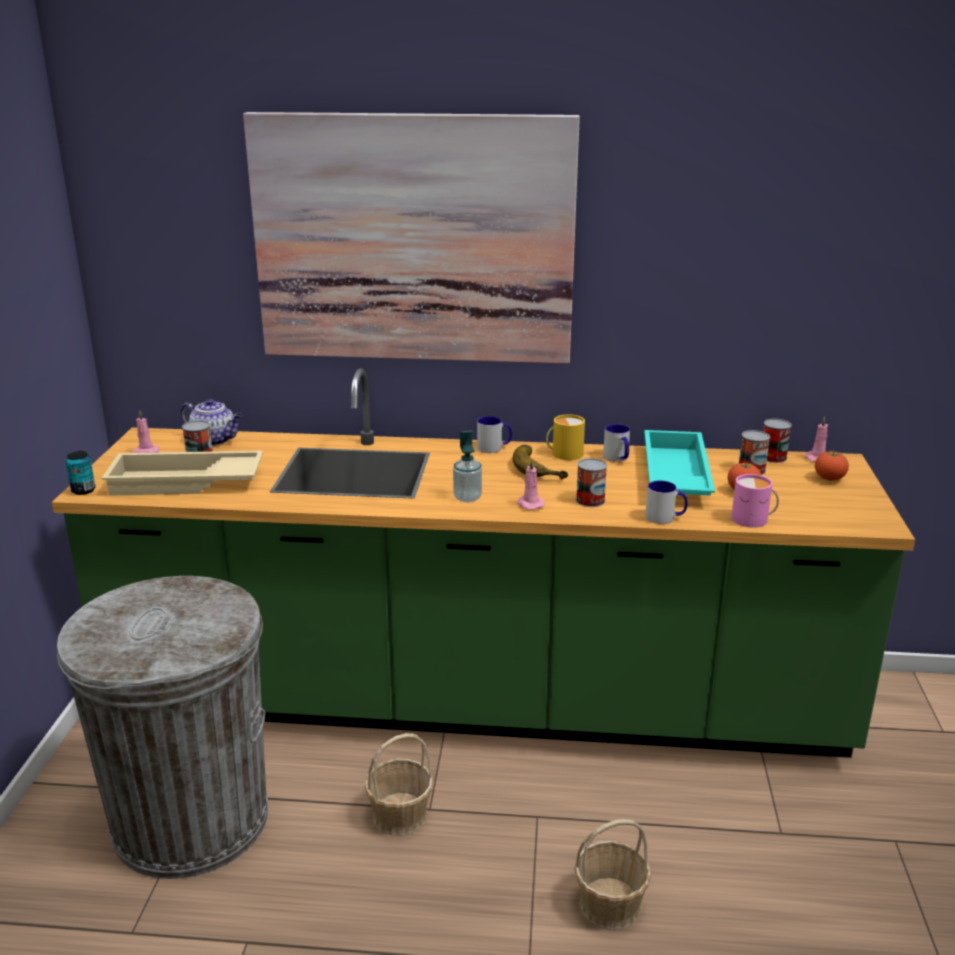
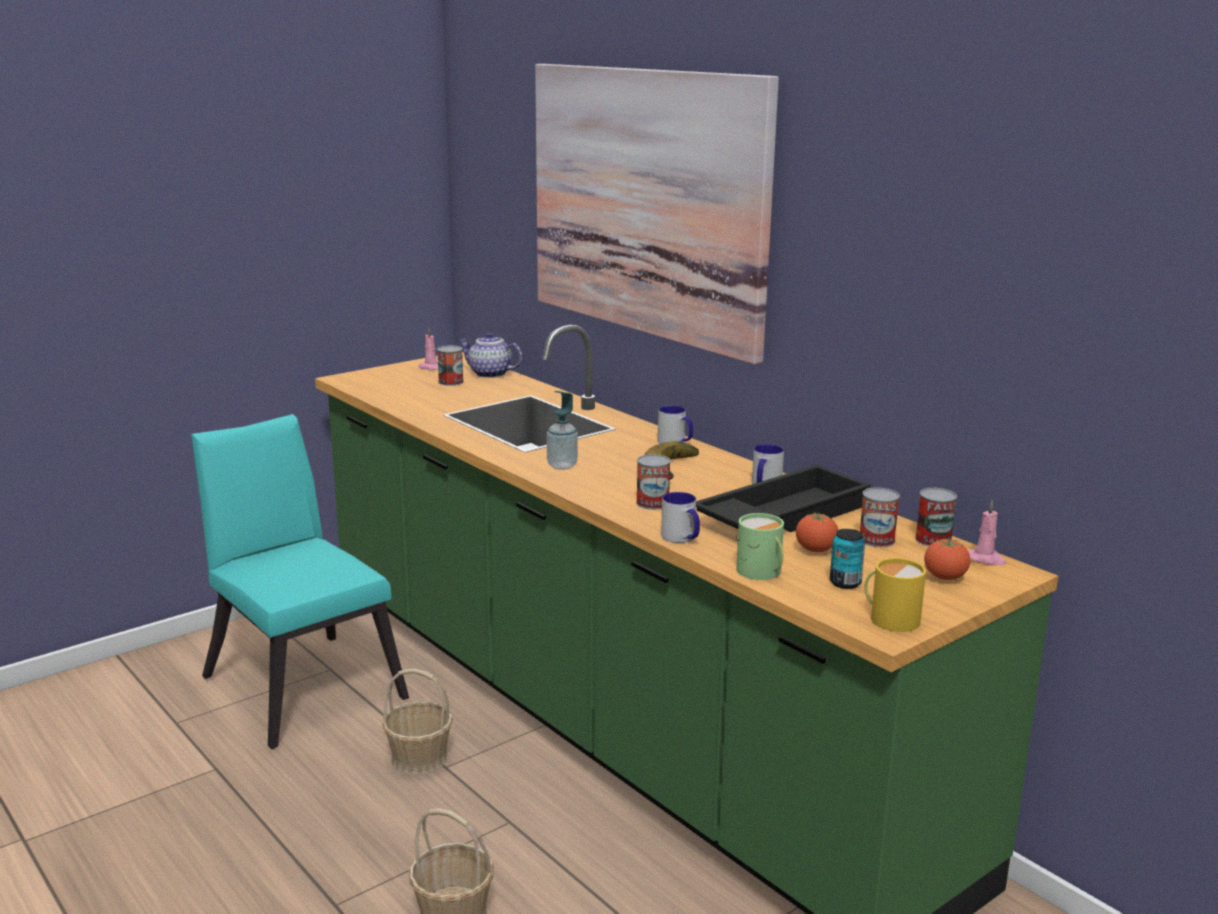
camera: 45 degrees right, 5 degrees down
grey trash can [57,576,268,879] -> turquoise chair [191,414,409,749]
can [66,451,95,495] -> can moved to [830,529,865,589]
beige tray [102,451,263,496] -> none
teapot [180,399,242,446] -> teapot turned 135 degrees clockwise [458,332,522,378]
pink candle [517,459,545,510] -> none
yellow mug [546,414,585,460] -> yellow mug moved to [864,558,926,632]
turquoise tray [644,430,715,496] -> black tray [696,465,871,532]
pink mug [731,474,779,528] -> green mug [736,513,784,580]

